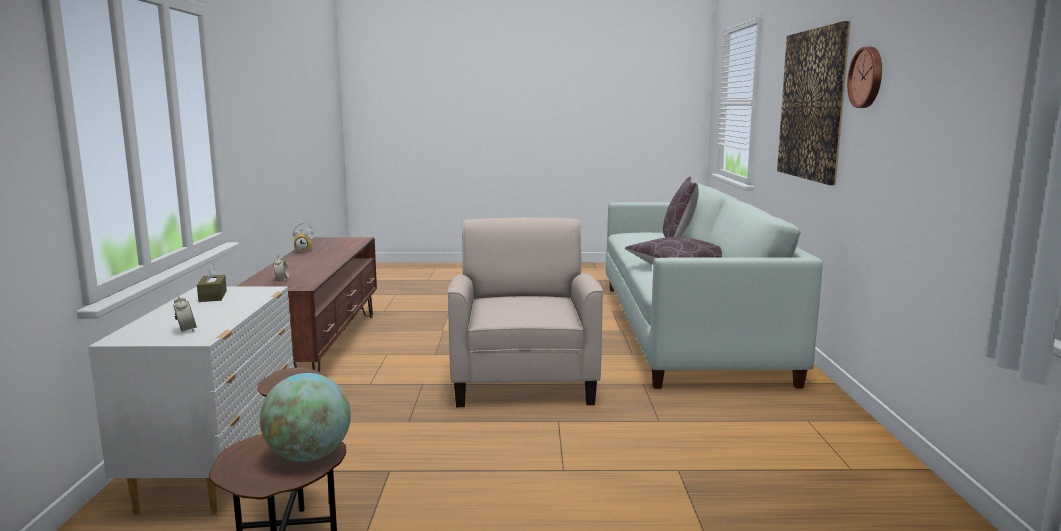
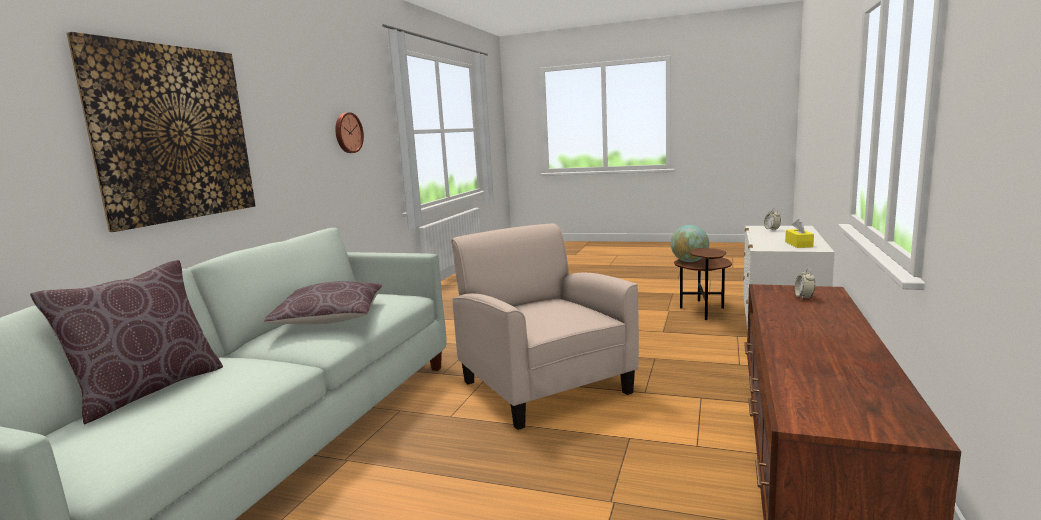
camera: 160 degrees left, 0 degrees up
brown tissue box [197,263,227,302] -> yellow tissue box [785,219,814,248]
alarm clock [293,223,313,253] -> none
beige armchair [448,218,603,407] -> beige armchair turned 135 degrees clockwise [451,223,639,430]
wall clock [847,47,882,108] -> wall clock moved to [335,112,364,153]

